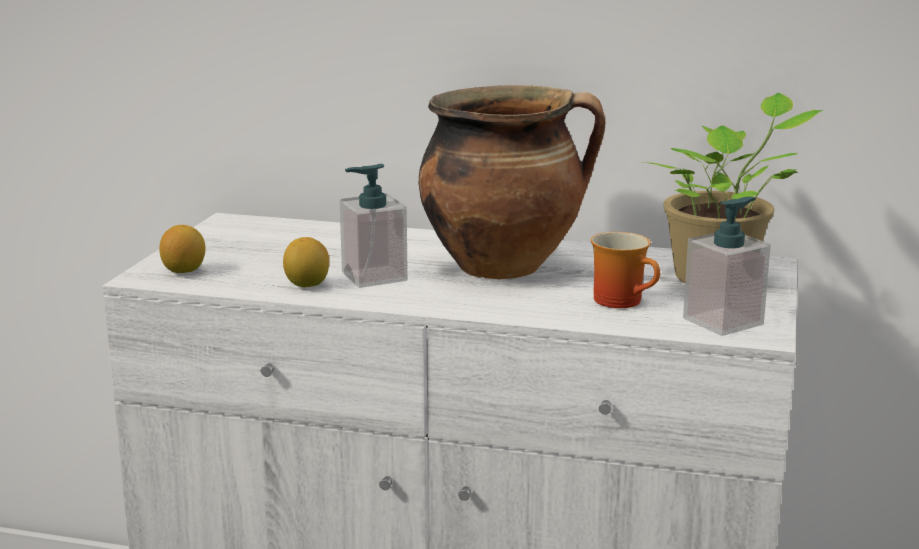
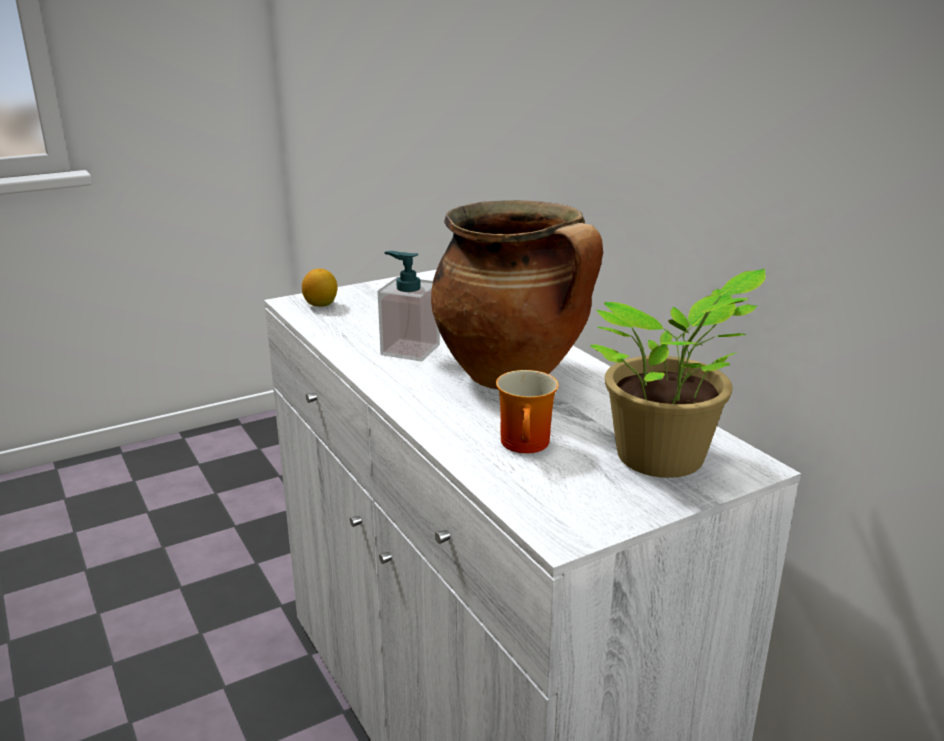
camera: 45 degrees right, 5 degrees up
lemon [283,237,329,287] -> none
soap dispenser [683,196,771,336] -> none

